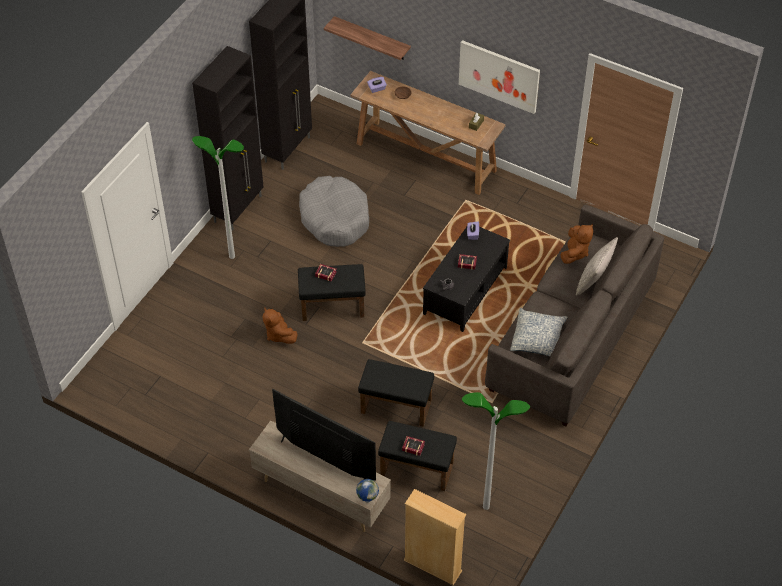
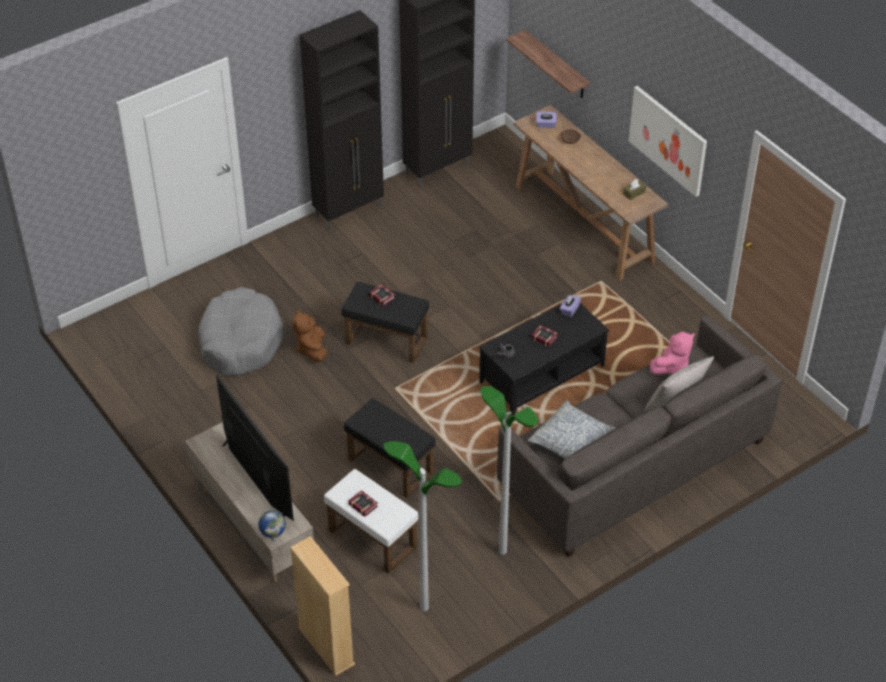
camera: 25 degrees right, 5 degrees down
floor lamp [192,136,244,259] -> floor lamp moved to [481,386,538,555]
grey dog bed [299,176,369,247] -> grey dog bed moved to [199,287,283,376]
black ottoman [378,421,457,491] -> white ottoman [324,469,418,574]
brown plush toy [560,223,593,264] -> pink plush toy [650,331,695,375]

